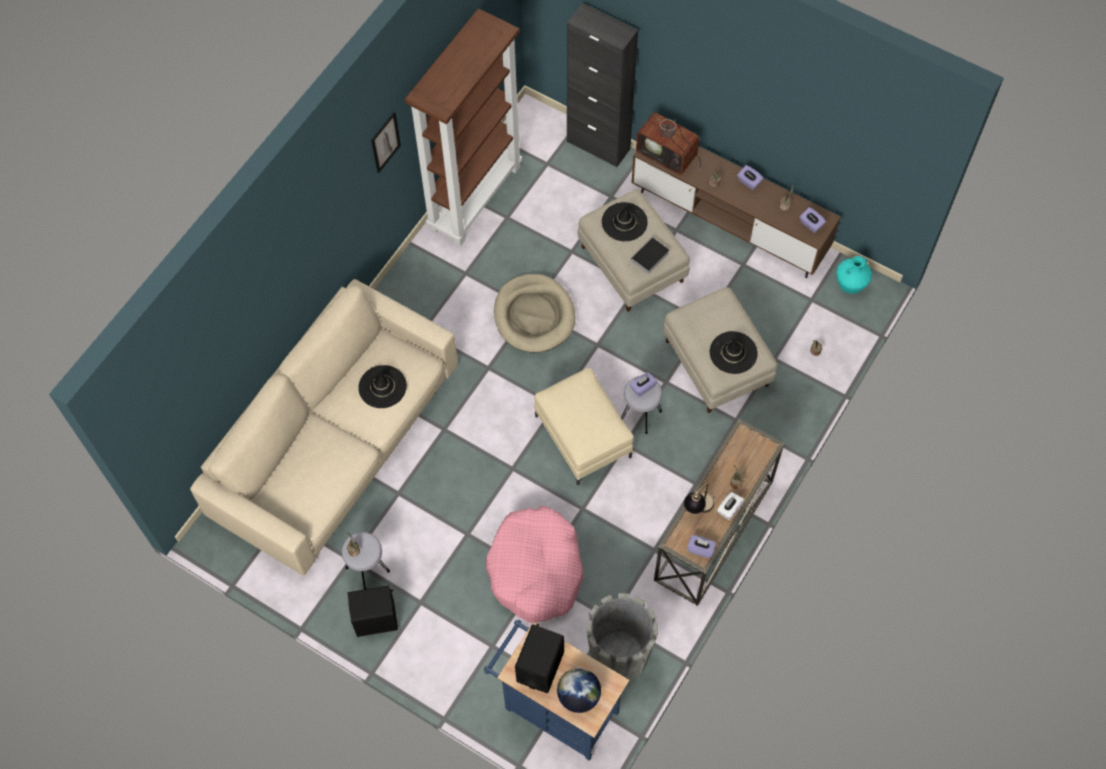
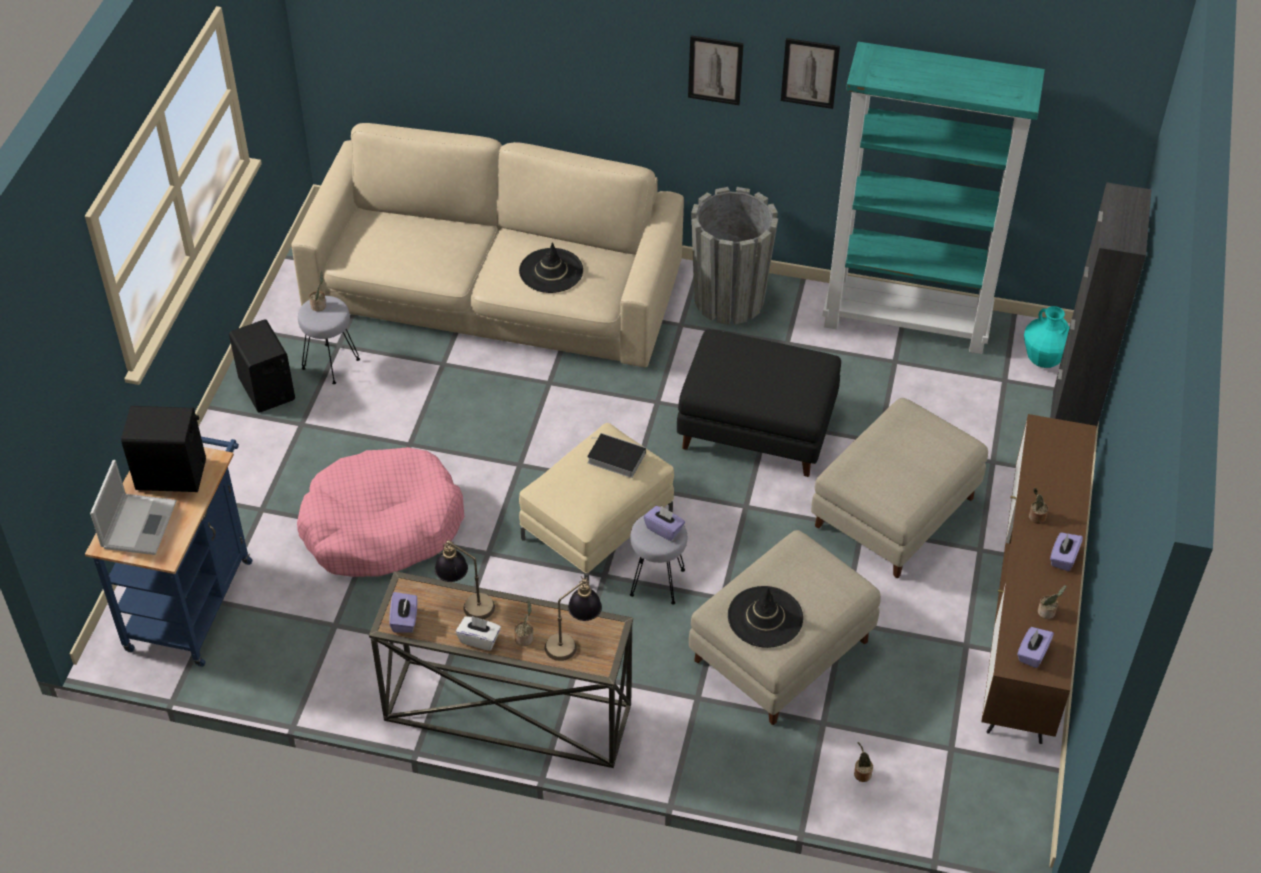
camera: 70 degrees right, 15 degrees down
brown bookcase [405,8,522,247] -> turquoise bookcase [822,42,1045,354]
beige dog bed [494,274,575,352] -> black ottoman [677,329,841,477]
globe [557,668,601,713] -> laptop [90,460,177,555]
grey planter [587,593,658,681] -> grey planter moved to [691,187,778,325]
black hat [602,202,648,241] -> none
book [629,237,669,274] -> book moved to [587,433,646,478]
television [636,110,701,175] -> none
turquoise vase [836,256,872,294] -> turquoise vase moved to [1024,306,1070,368]
none -> table lamp [545,576,602,661]
none -> picture [688,35,744,105]

